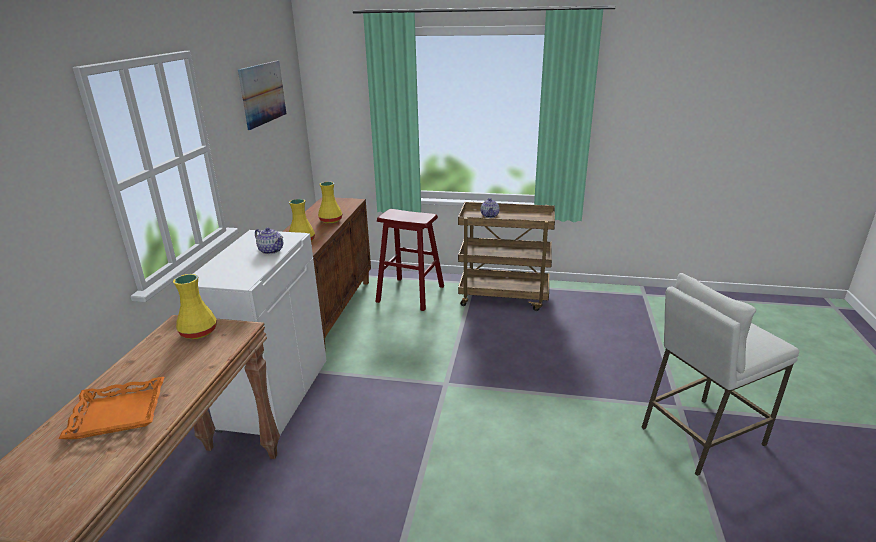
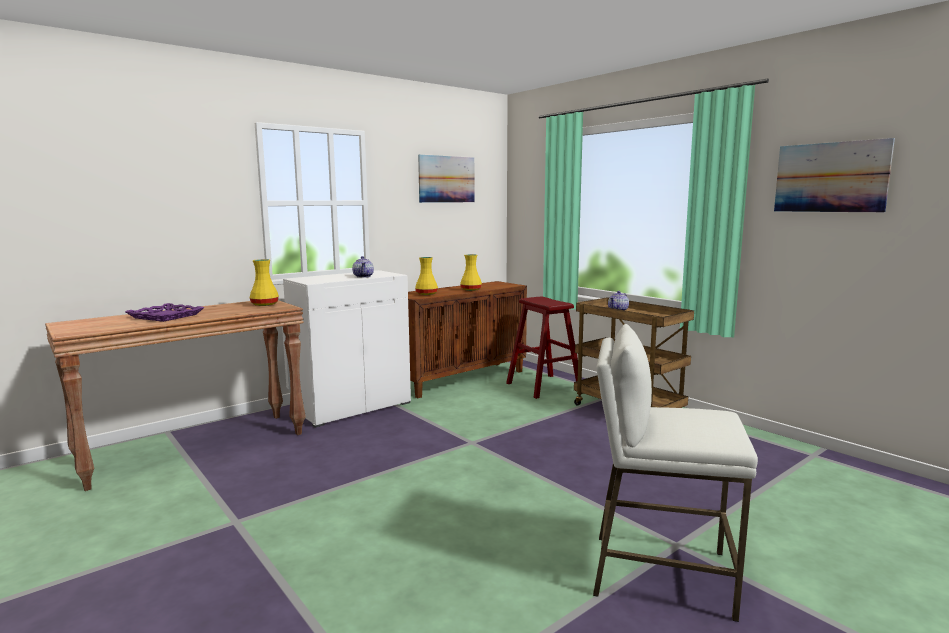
camera: 40 degrees right, 15 degrees down
orange tray [58,377,164,439] -> purple tray [125,303,205,322]
none -> picture [774,138,895,212]

